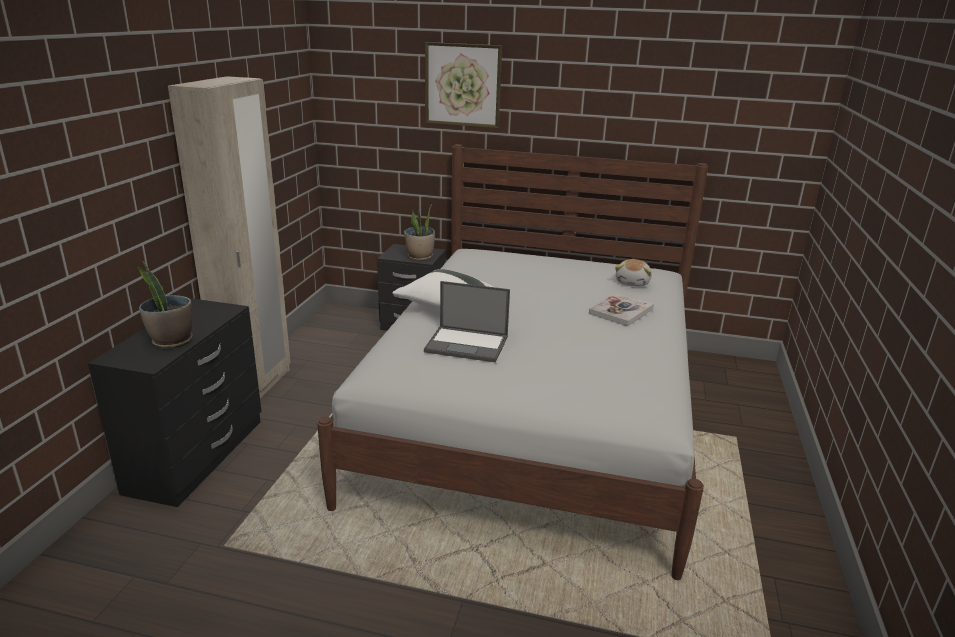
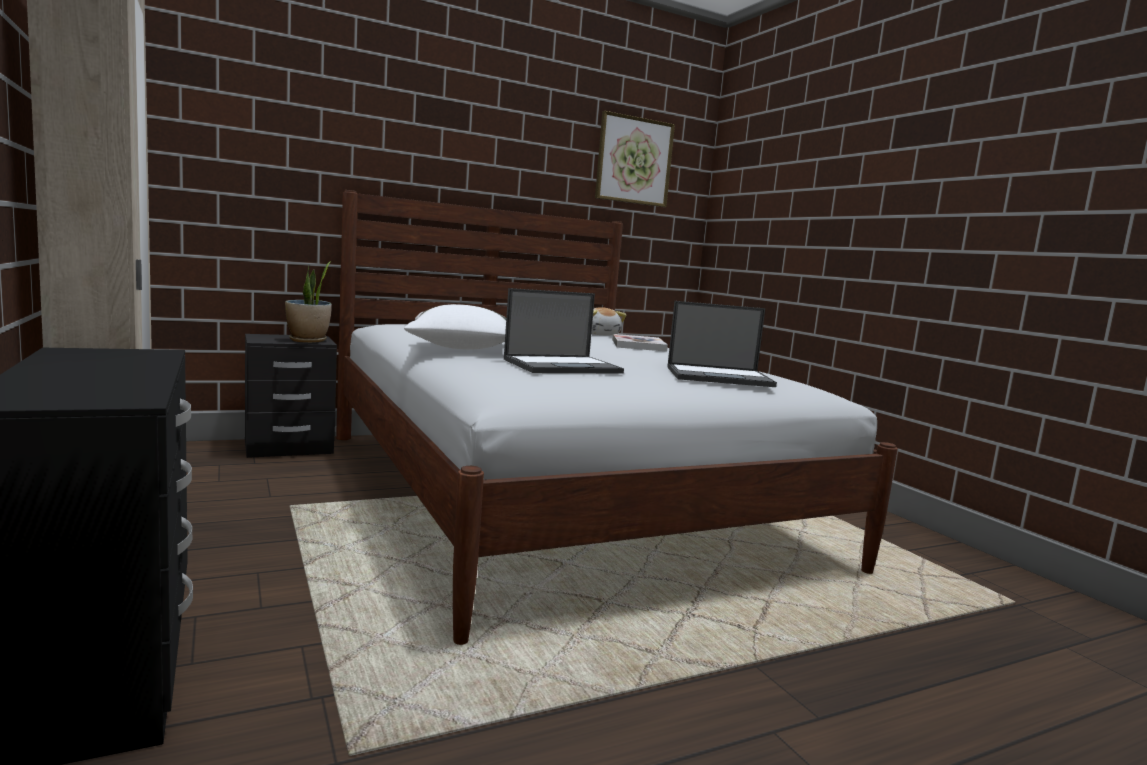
camera: 40 degrees left, 15 degrees down
potted plant [137,261,193,349] -> none
picture [425,42,502,128] -> picture moved to [595,111,675,207]
none -> laptop [667,301,777,387]

